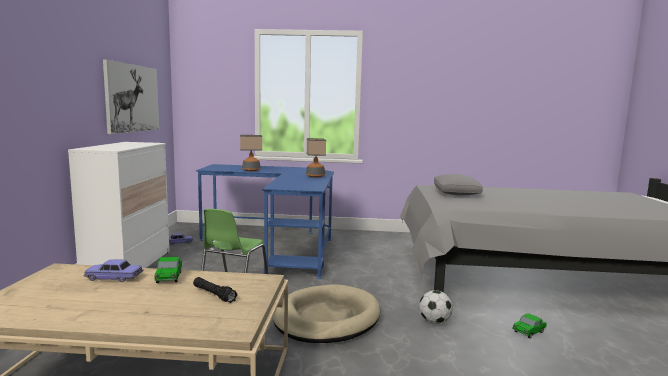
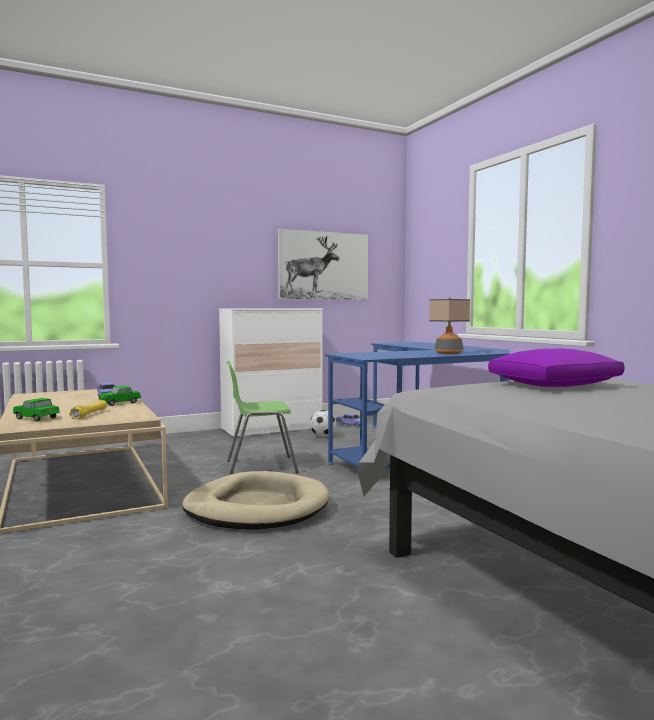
camera: 60 degrees right, 5 degrees down
black flashlight [193,277,238,303] -> yellow flashlight [69,400,107,419]
table lamp [240,134,262,171] -> none
football [419,290,453,324] -> football moved to [310,410,337,437]
grey pillow [434,174,483,195] -> purple pillow [488,348,625,387]
toy car [512,313,547,338] -> toy car moved to [13,398,60,421]

